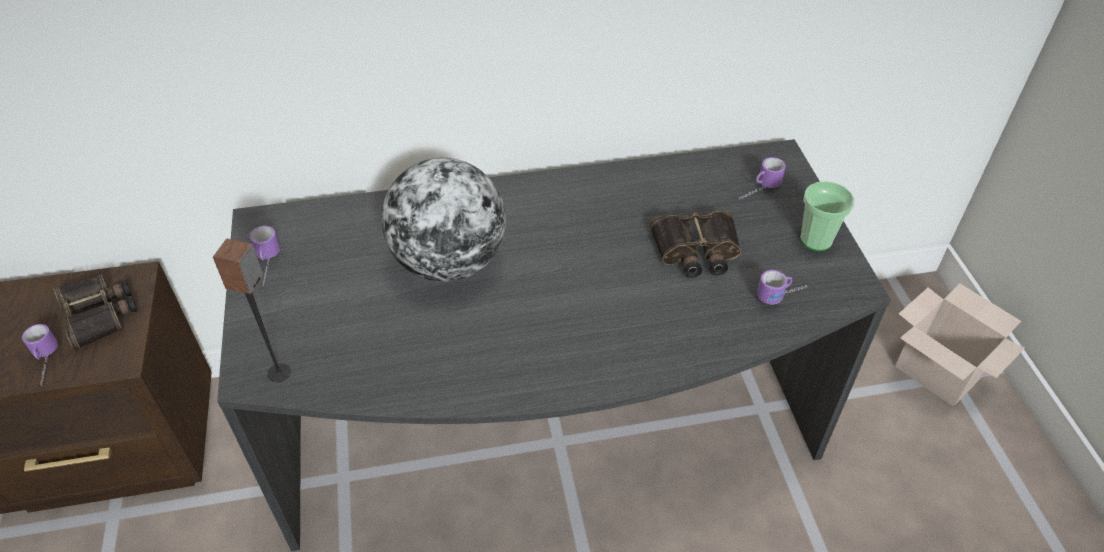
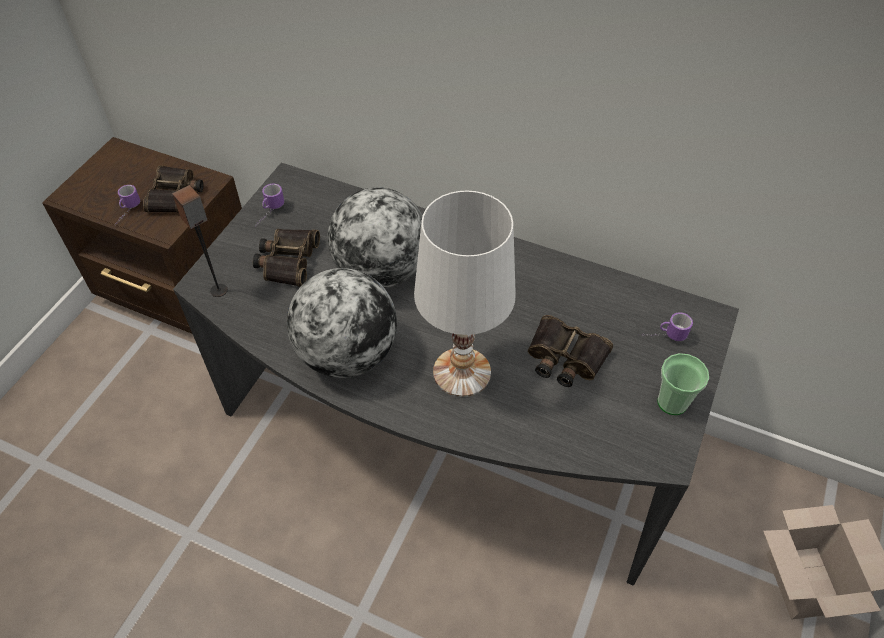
camera: 35 degrees right, 5 degrees up
mug [757,270,807,304] -> none
none -> binoculars [253,229,320,287]
none -> globe [287,268,397,378]
none -> white table lamp [414,191,516,397]

